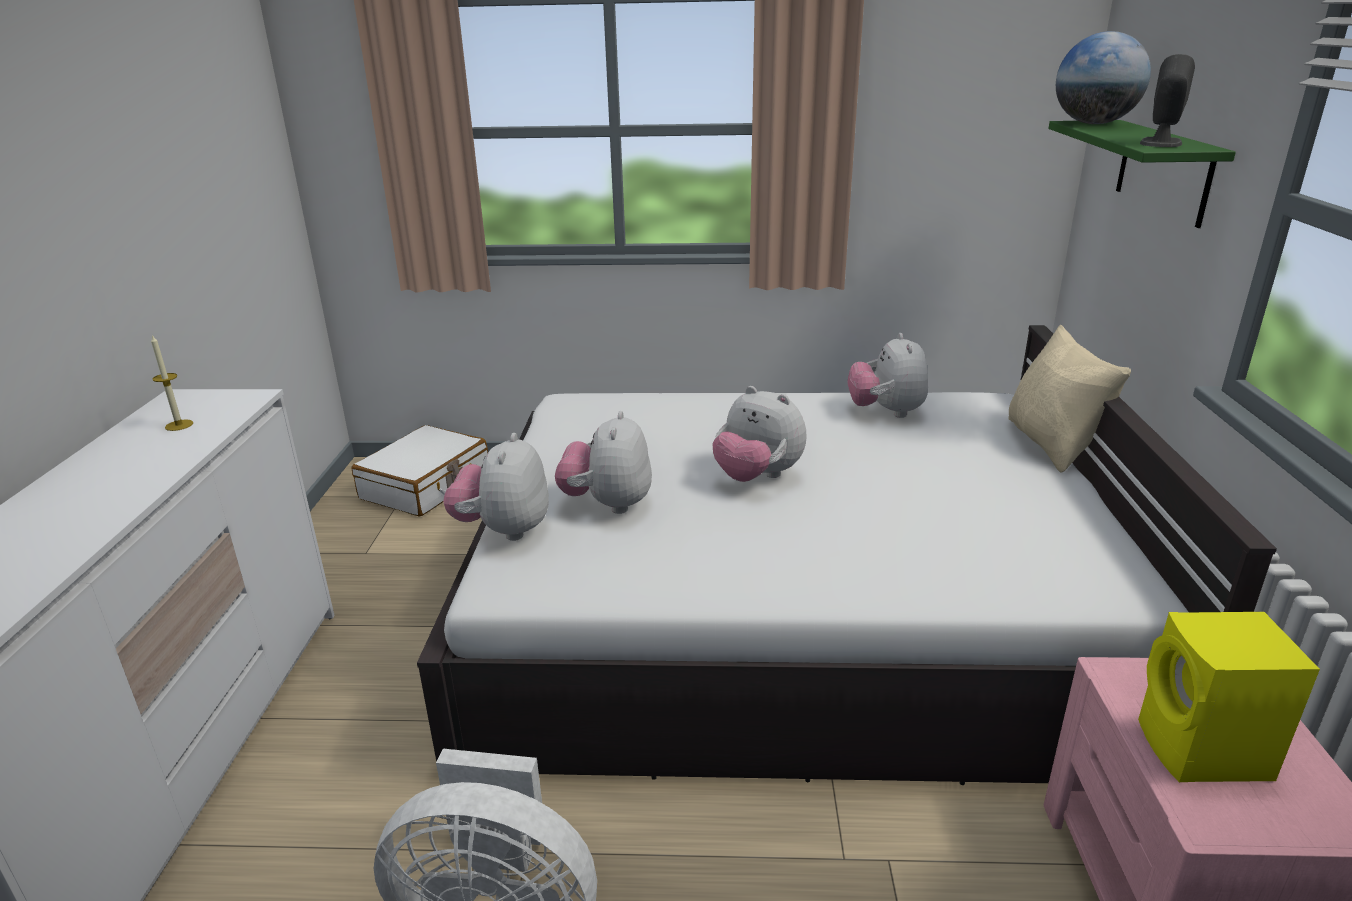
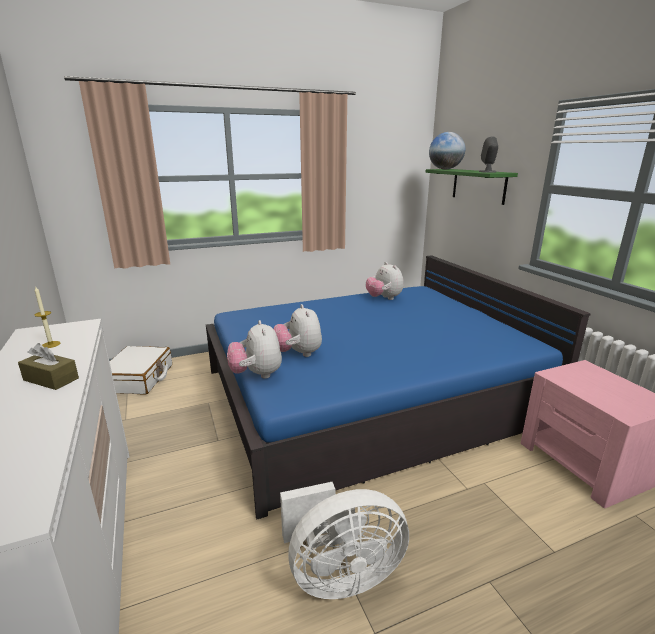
camera: 25 degrees left, 5 degrees down
white bed [417,325,1277,785] -> blue bed [206,255,591,520]
plush toy [713,386,807,482] -> none
beige pillow [1008,325,1131,473] -> none
yellow speaker [1138,612,1320,782] -> none
none -> brown tissue box [18,343,79,390]

